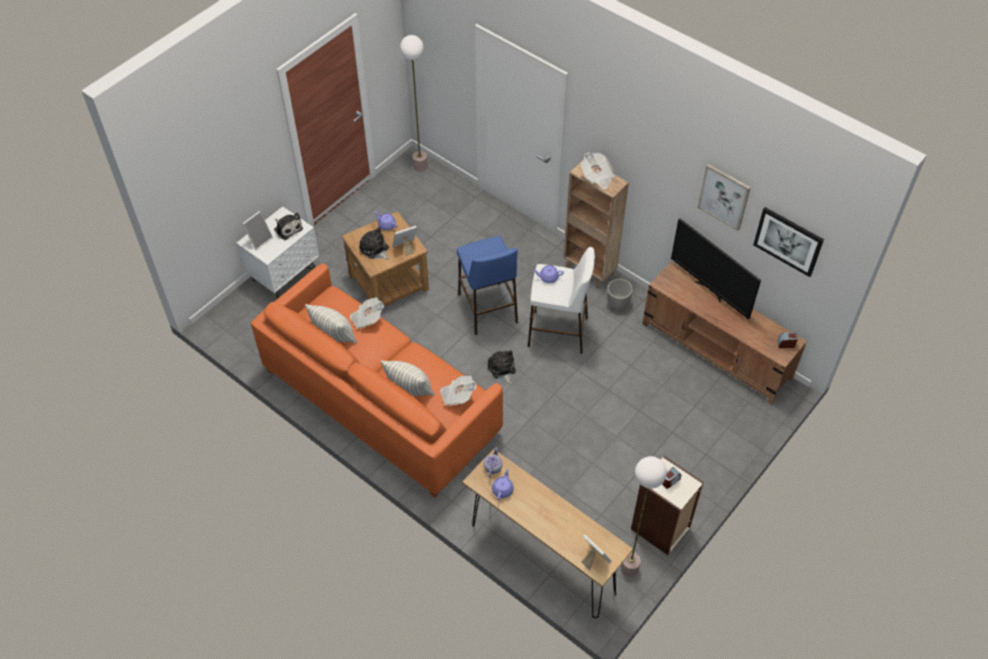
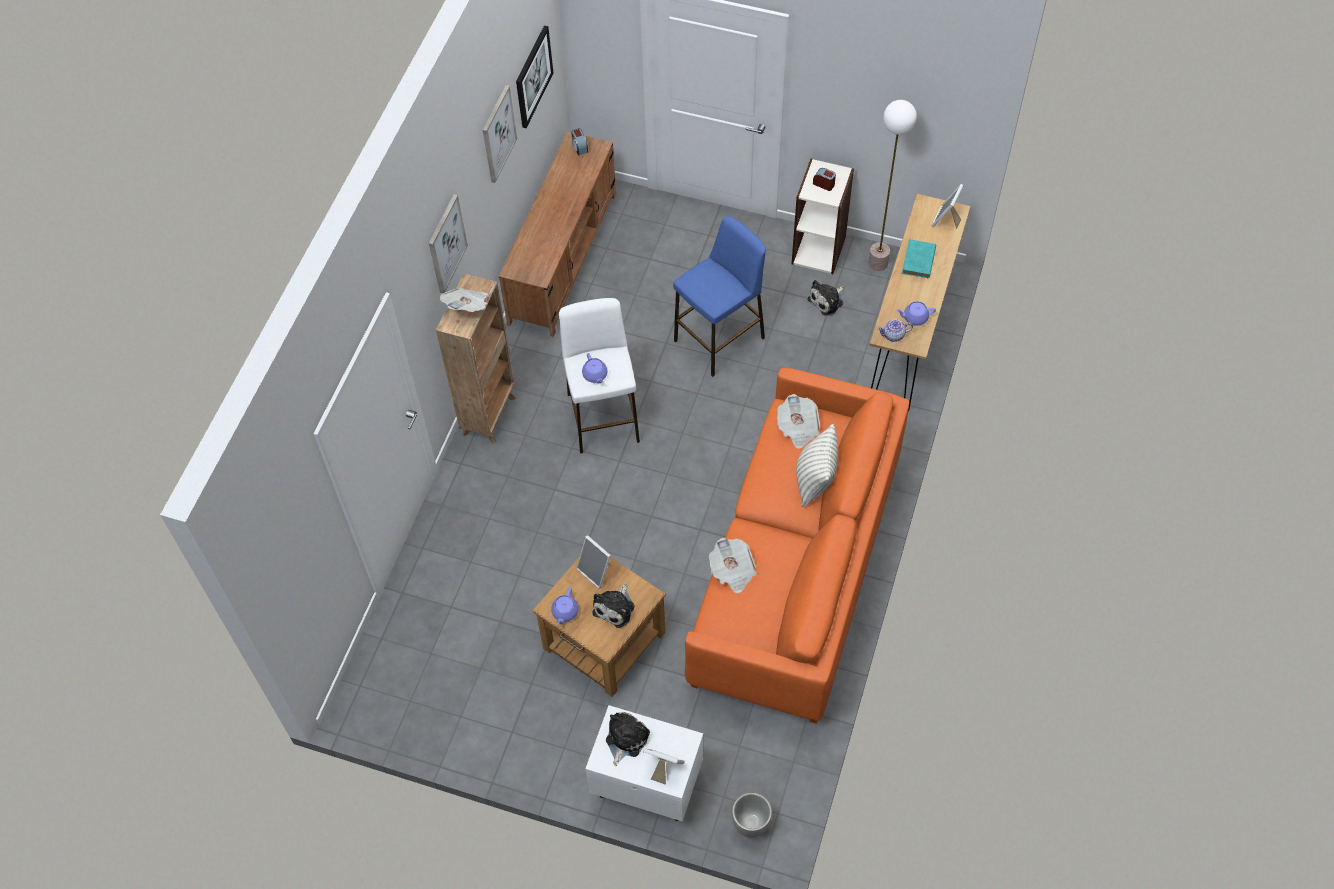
camera: 110 degrees left, 5 degrees up
pillow [305,304,357,344] -> none
floor lamp [400,35,428,172] -> none
blue stool [457,236,518,335] -> blue stool moved to [673,216,766,377]
plush toy [488,350,516,384] -> plush toy moved to [808,280,844,316]
planter [607,279,633,309] -> planter moved to [732,793,772,838]
television [671,218,761,320] -> none
none -> picture [429,194,468,293]
none -> turquoise book [902,239,936,278]

